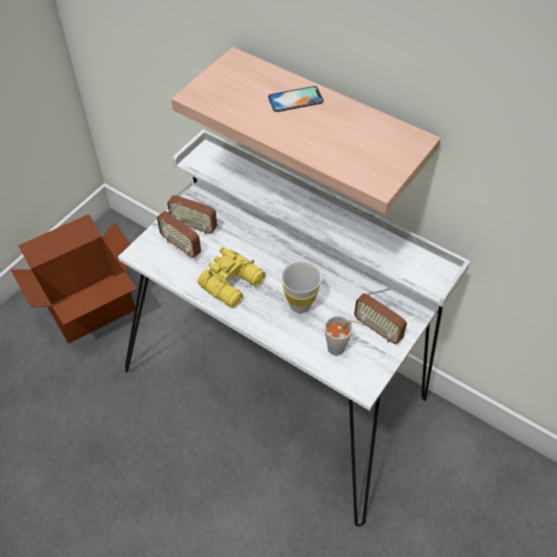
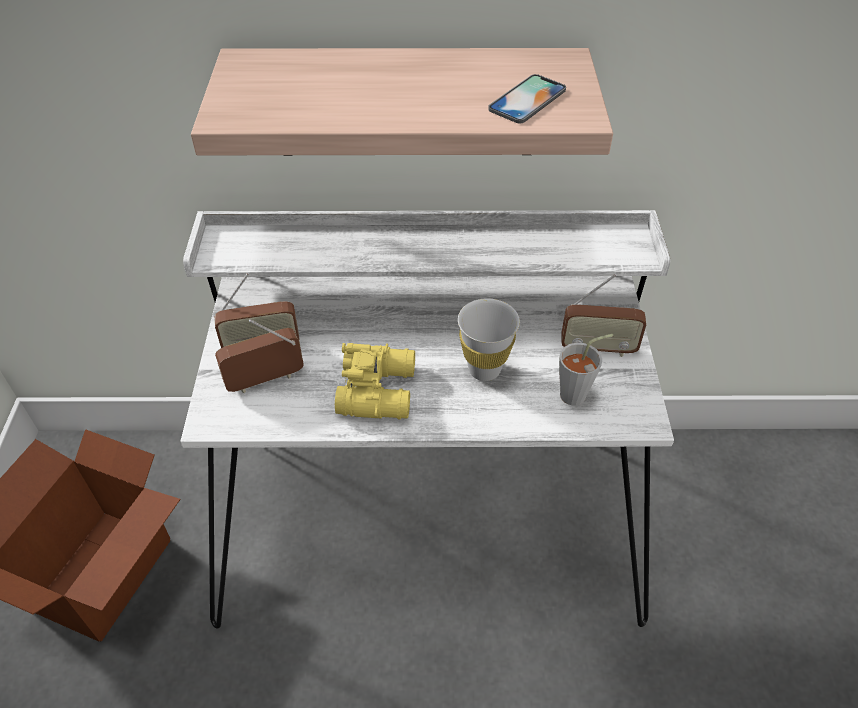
camera: 35 degrees left, 5 degrees down
radio [157,203,201,258] -> radio turned 150 degrees clockwise [215,319,304,393]
phone [268,86,324,112] -> phone moved to [488,74,566,123]

